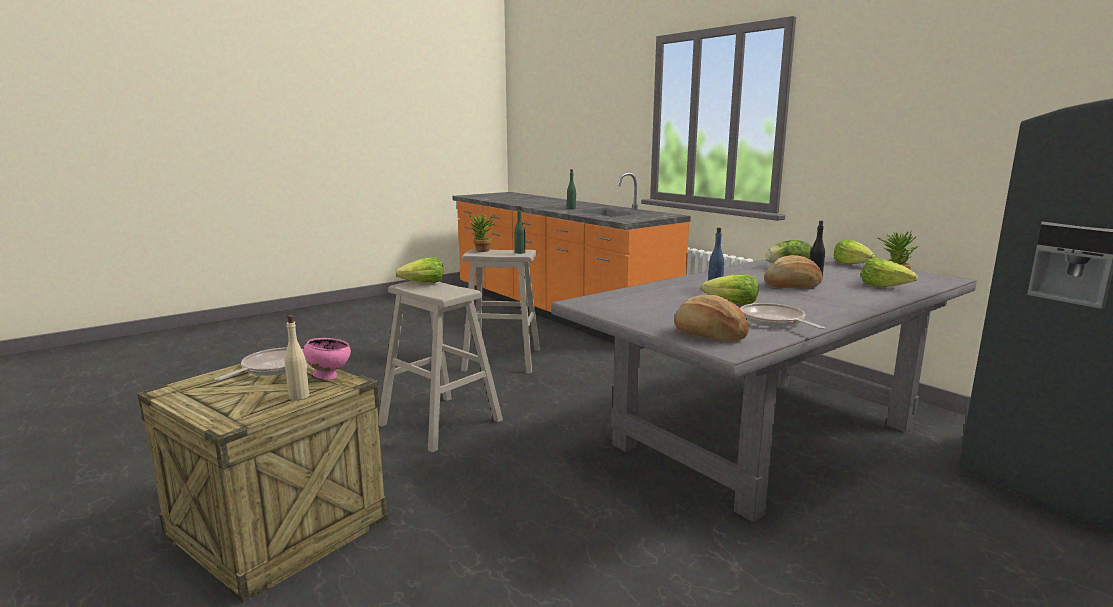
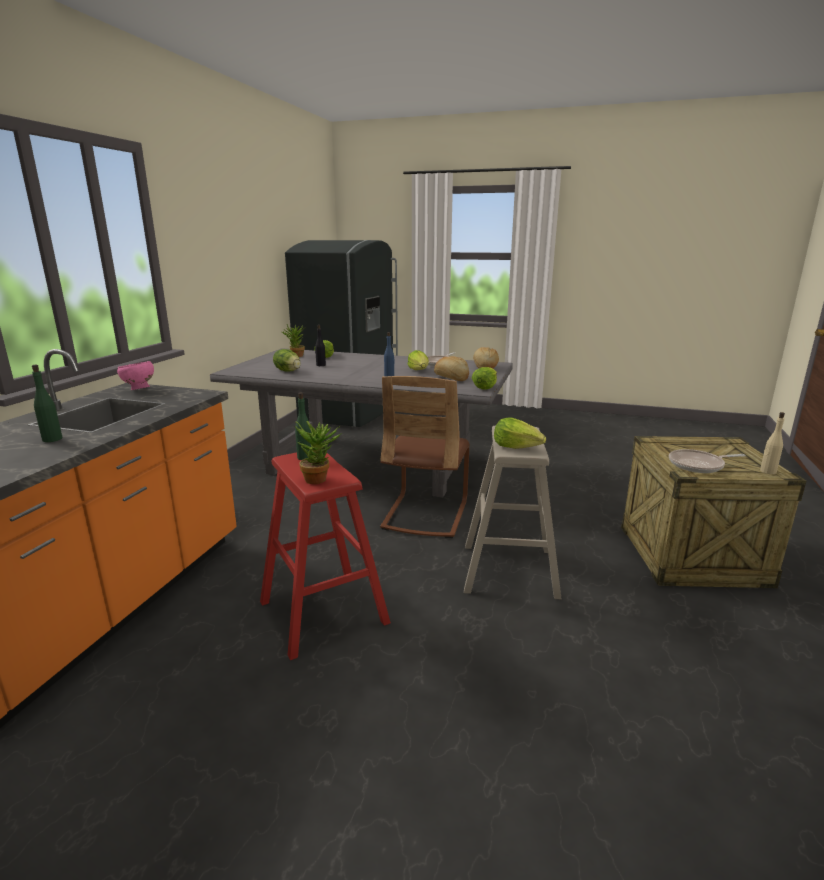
camera: 125 degrees left, 5 degrees up
beige bottle [285,315,309,400] -> beige bottle moved to [760,412,785,474]
pink bowl [304,338,351,380] -> pink bowl moved to [117,361,154,390]
beige stool [461,249,540,374] -> red stool [260,452,391,660]
bread [764,255,822,288] -> bread moved to [434,356,469,381]
lettuce [833,239,876,264] -> lettuce moved to [472,367,497,390]
none -> brown chair [380,376,470,538]

